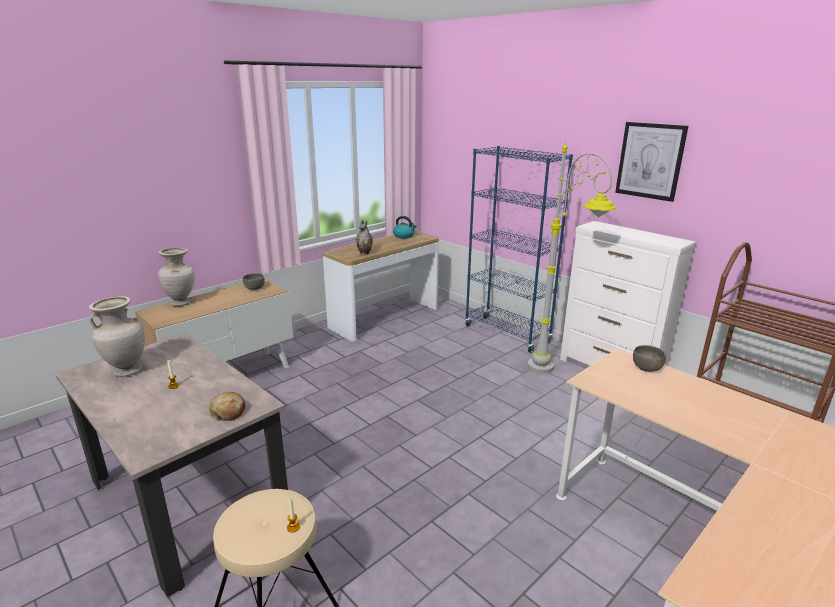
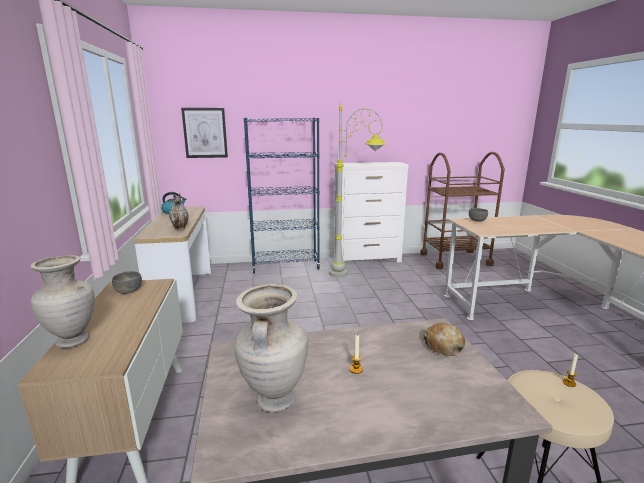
camera: 55 degrees left, 5 degrees down
picture [615,122,688,202] -> picture moved to [181,108,228,158]

